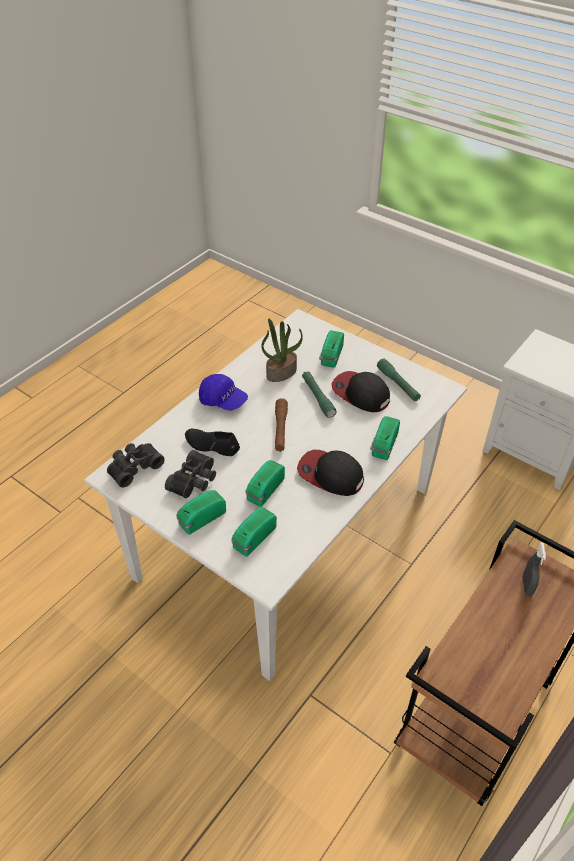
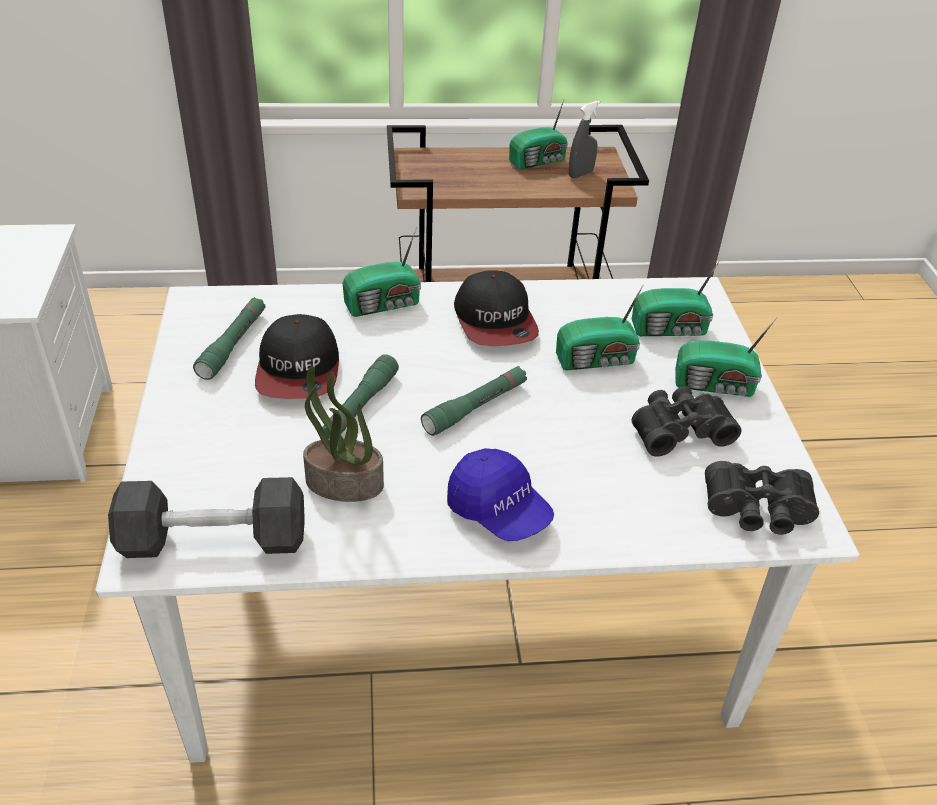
camera: 135 degrees left, 5 degrees down
black shoe [185,429,240,456] -> none
blue cap [199,374,248,411] -> blue cap turned 150 degrees clockwise [447,448,554,541]
brown flashlight [275,398,288,452] -> green flashlight [421,366,527,436]
radio [319,331,344,368] -> radio moved to [509,100,568,169]
grey spray bottle [523,543,546,596] -> grey spray bottle moved to [569,101,600,178]
none -> black dumbbell [108,477,305,558]

